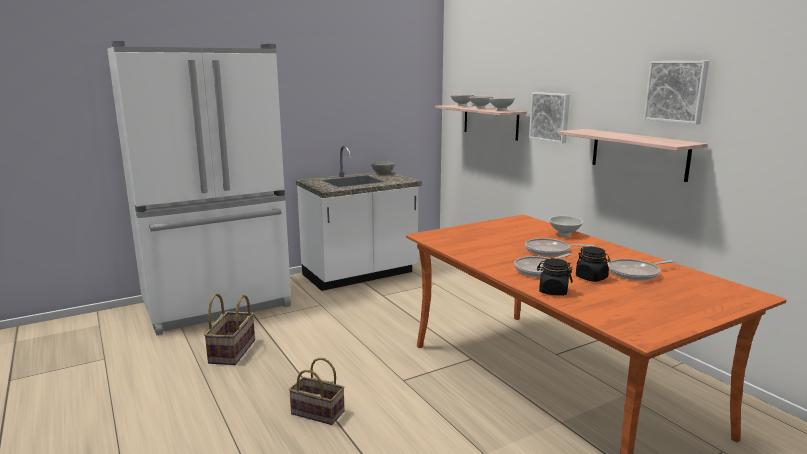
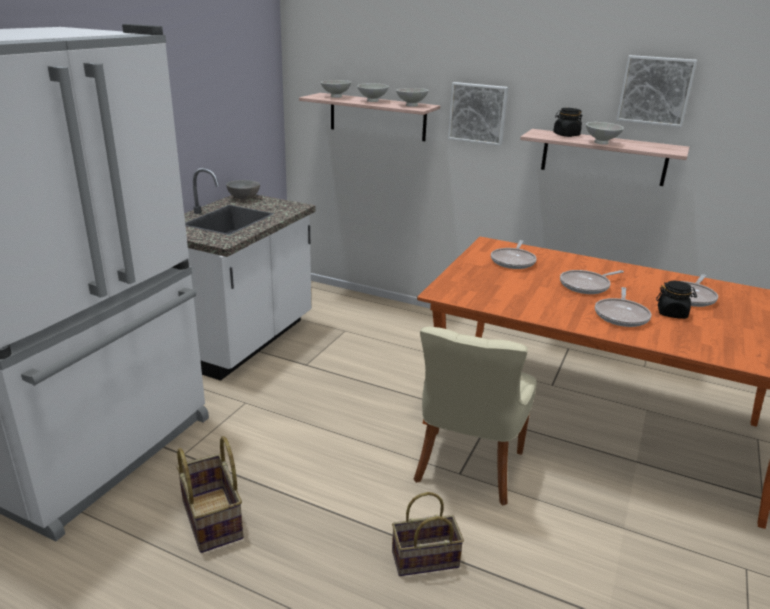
camera: 35 degrees left, 10 degrees up
black jar [537,258,573,296] -> black jar moved to [553,108,582,137]
white bowl [549,216,583,237] -> white bowl moved to [586,122,624,145]
none -> beige chair [414,327,537,506]
none -> frying pan [491,240,537,269]

